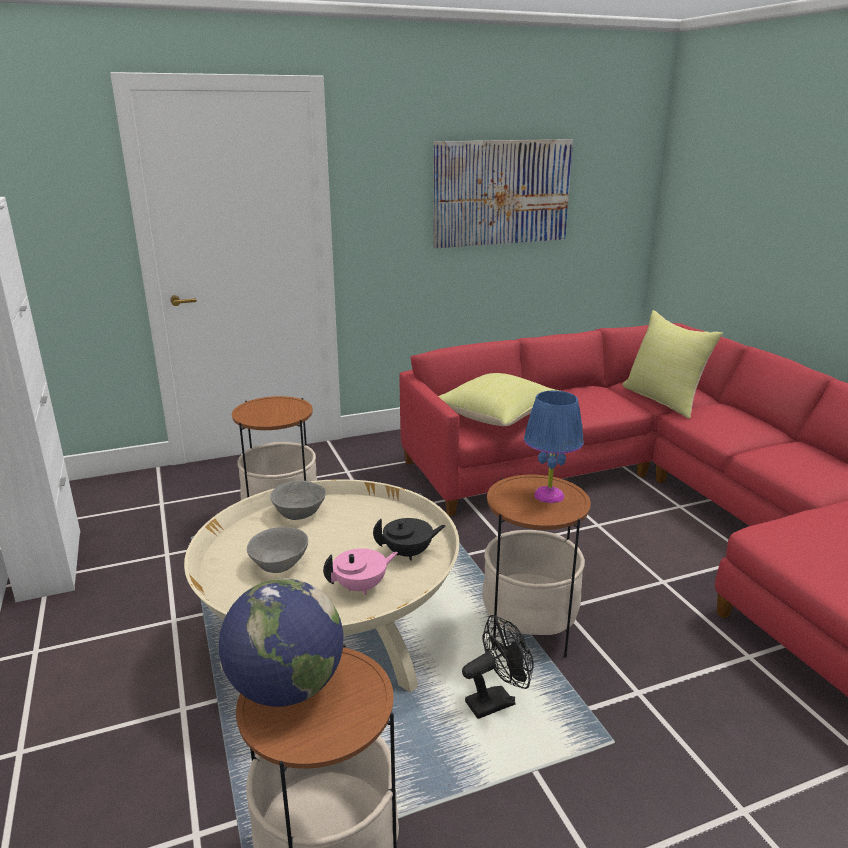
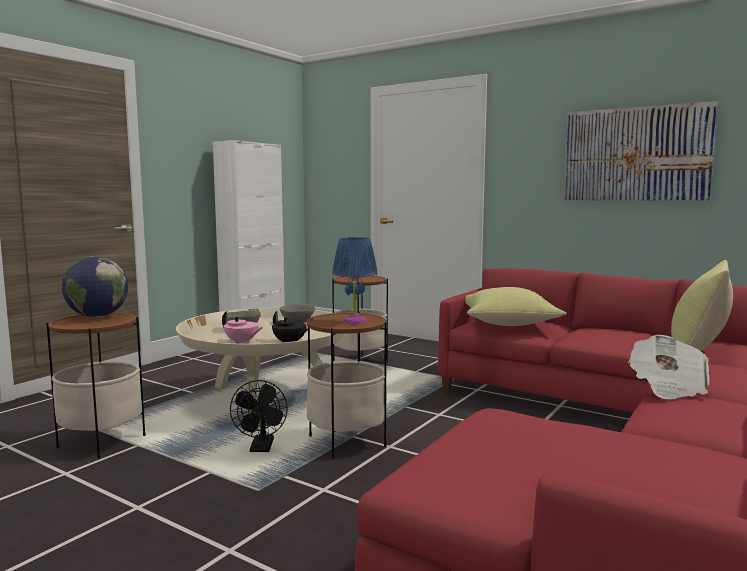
camera: 55 degrees right, 15 degrees down
black fan [462,615,534,719] -> black fan turned 60 degrees clockwise [230,380,288,452]
none -> newspaper [628,335,710,399]

